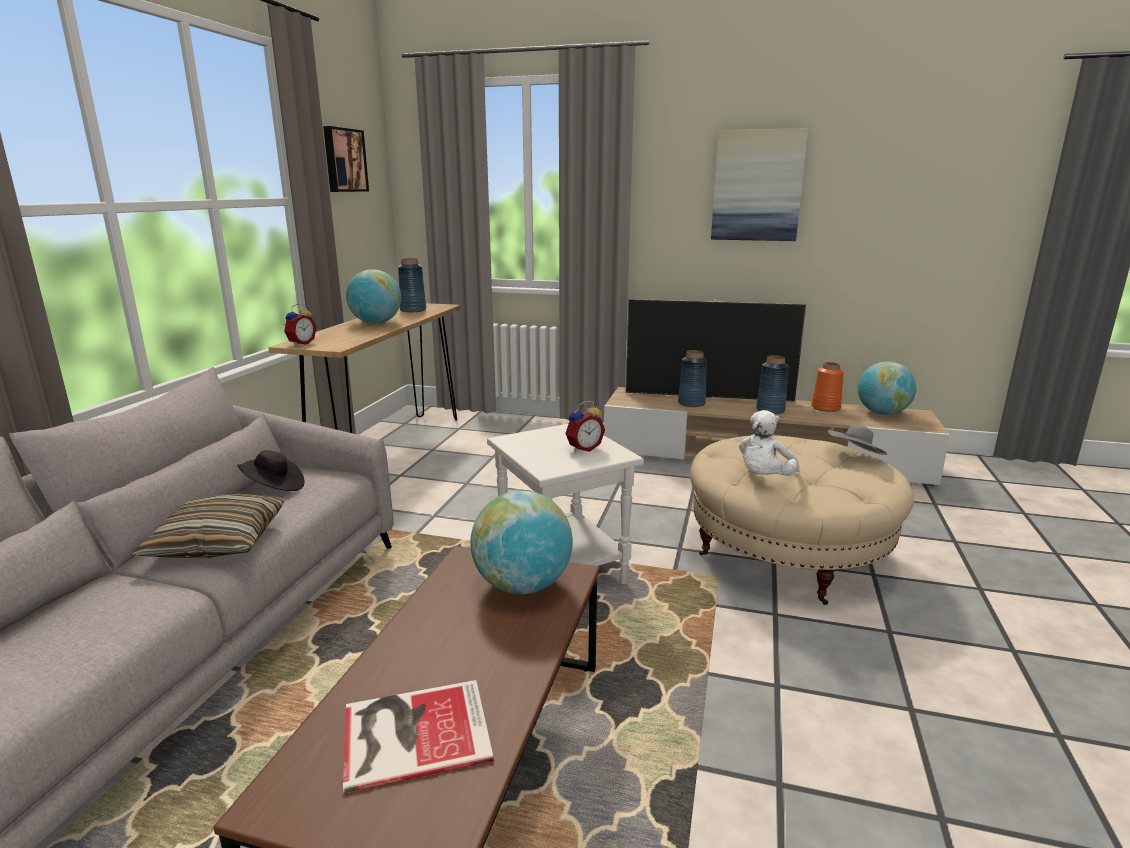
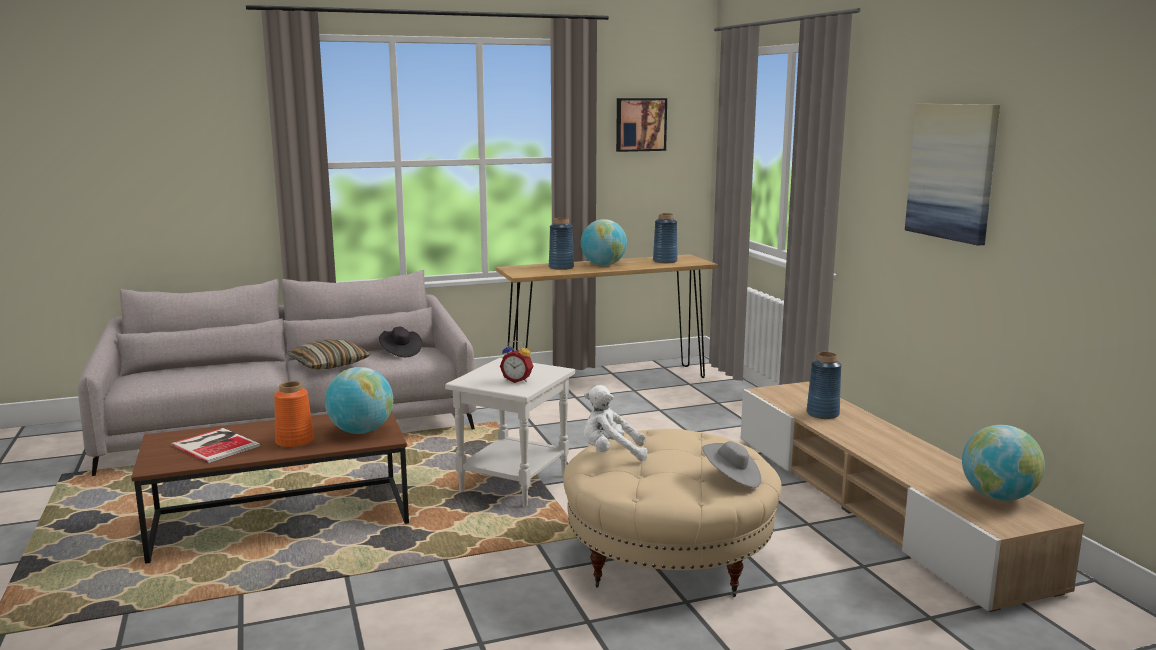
camera: 55 degrees right, 5 degrees down
alarm clock [284,304,316,346] -> none
television [625,299,806,402] -> none
blue vase [756,355,789,414] -> blue vase moved to [549,218,574,270]
orange vase [811,362,844,412] -> orange vase moved to [274,381,314,448]

